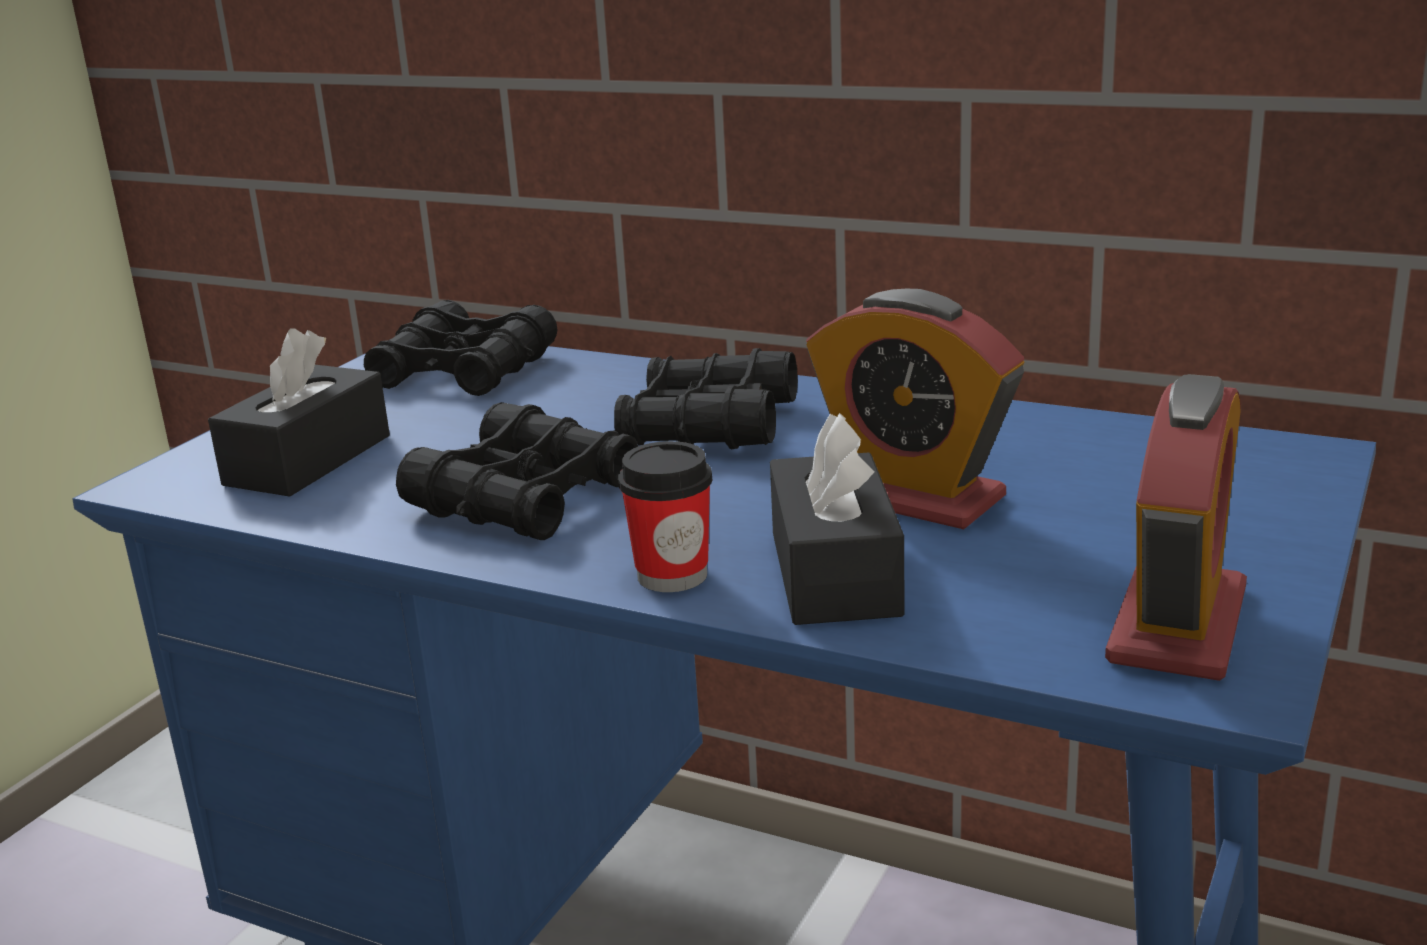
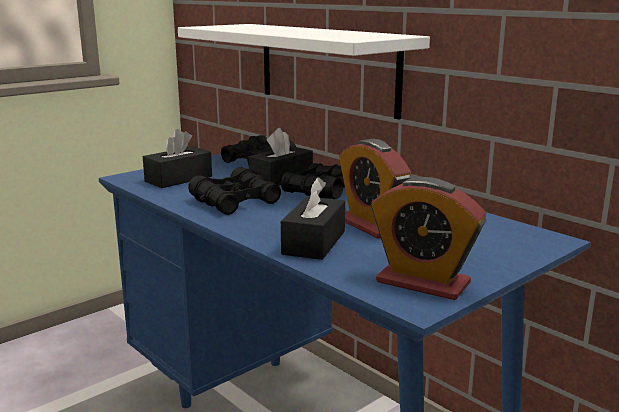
camera: 20 degrees right, 5 degrees down
cup [618,441,712,592] -> none
alarm clock [1105,374,1247,681] -> alarm clock turned 75 degrees clockwise [371,177,486,300]
none -> white shelf [178,24,430,120]
none -> black tissue box [249,128,313,186]

